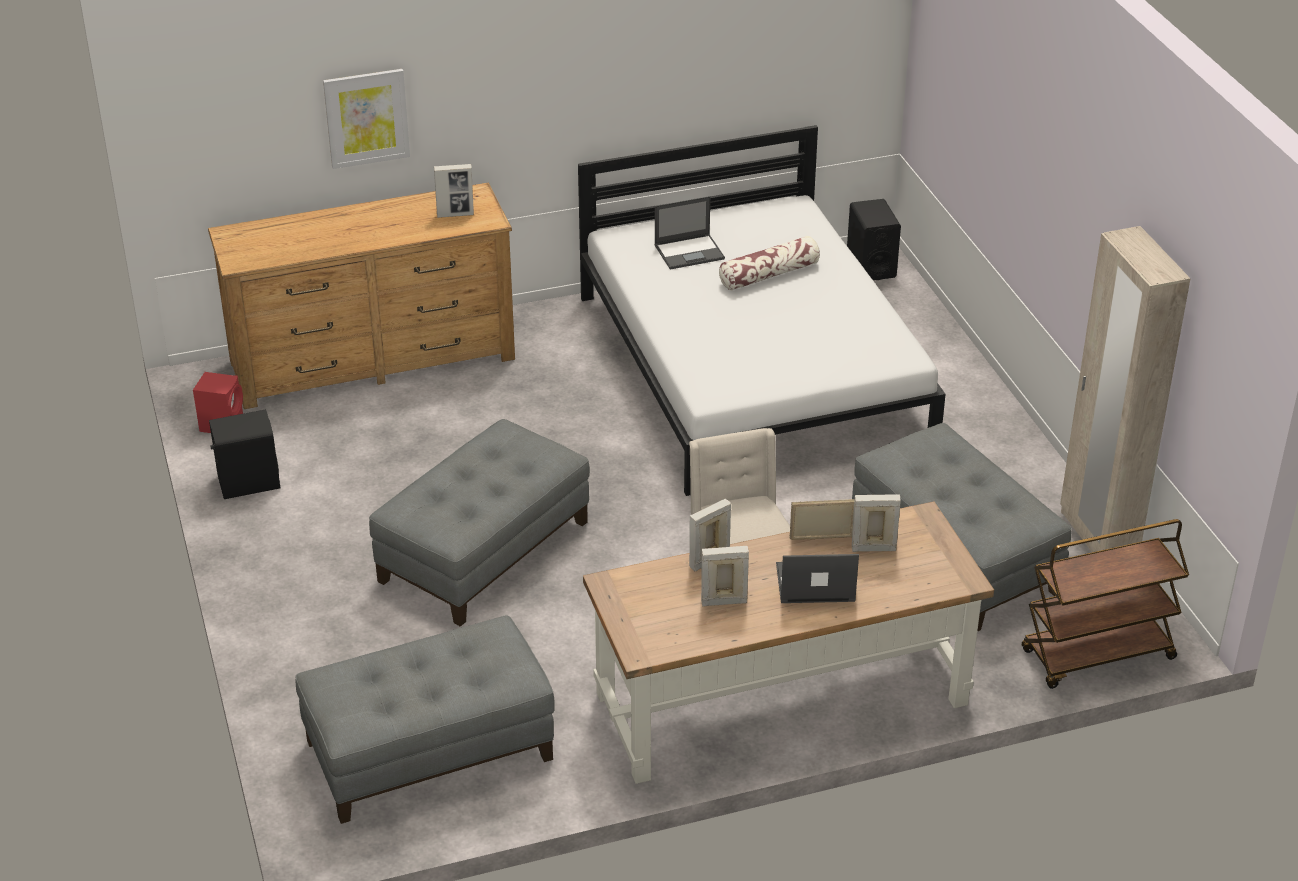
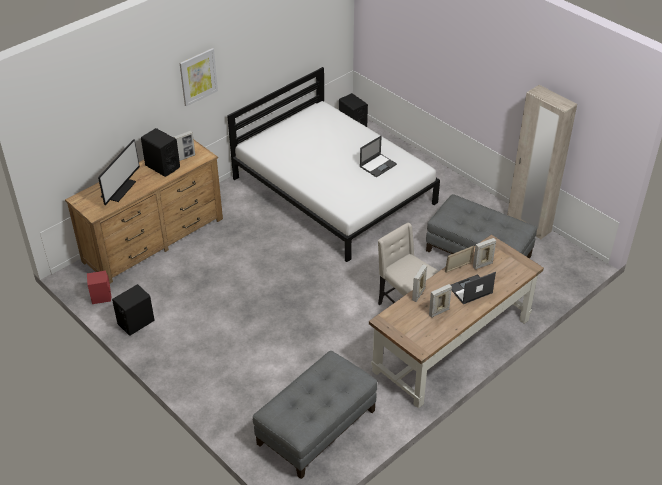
camera: 25 degrees left, 5 degrees up
picture [323,69,410,169] -> picture moved to [180,48,218,106]
grey ottoman [369,419,590,627] -> none
laptop [654,196,725,269] -> laptop moved to [360,136,397,177]
pillow [719,236,820,291] -> none
brown cart [1022,519,1189,689] -> none
none -> monitor [98,139,140,205]
none -> black speaker [141,128,180,177]

